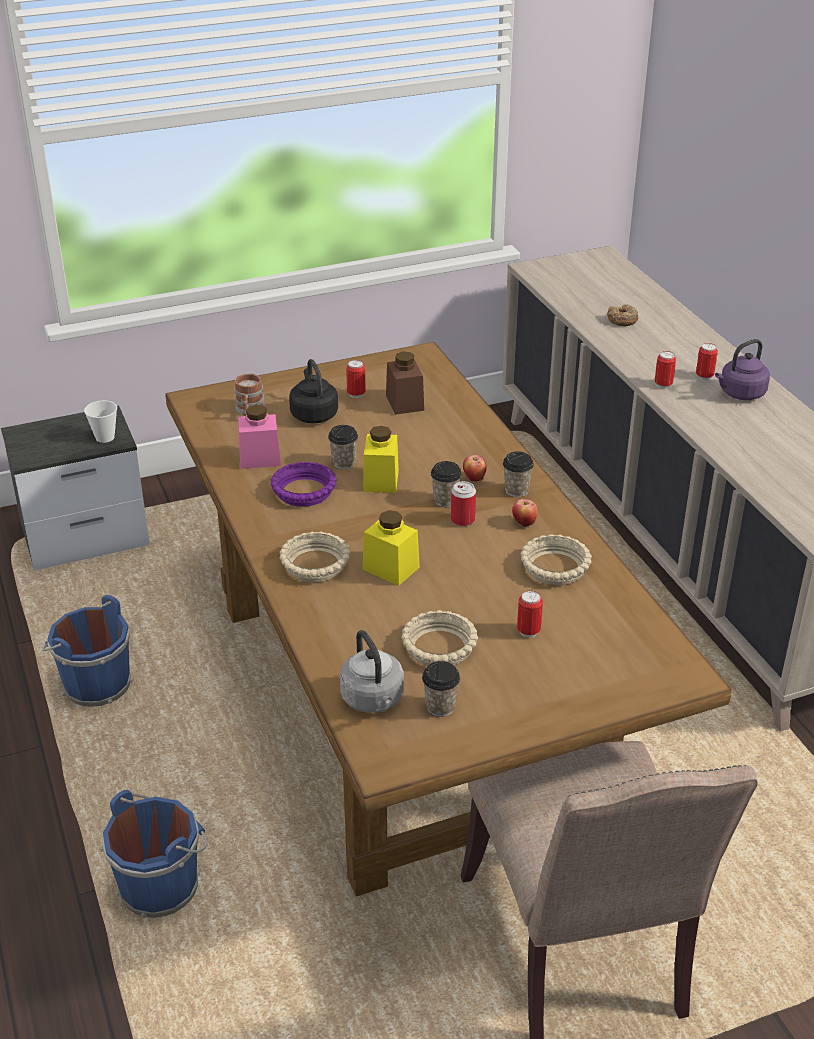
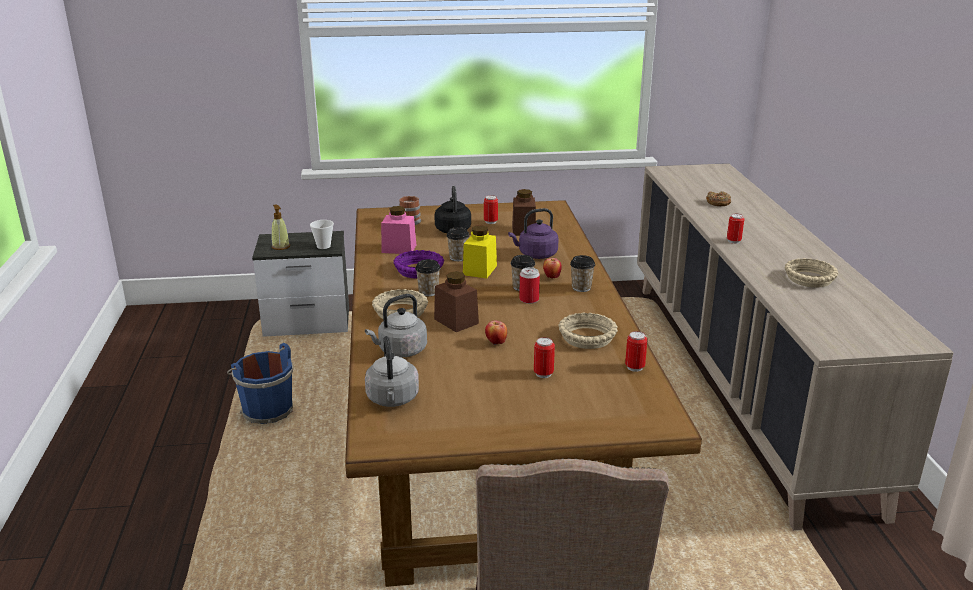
camera: 15 degrees right, 10 degrees down
blue bucket [100,790,208,918] -> none
yellow jar [362,510,420,586] -> brown jar [434,271,479,332]
beige bowl [401,610,478,666] -> beige bowl moved to [785,258,839,288]
cup [422,661,460,717] -> cup moved to [415,259,441,296]
apple [512,499,538,527] -> apple moved to [485,320,507,346]
can [696,343,718,380] -> can moved to [625,331,648,372]
purple kettle [715,339,770,400] -> purple kettle moved to [508,208,559,259]
none -> soap dispenser [271,204,290,250]
none -> grey kettle [365,294,427,357]

